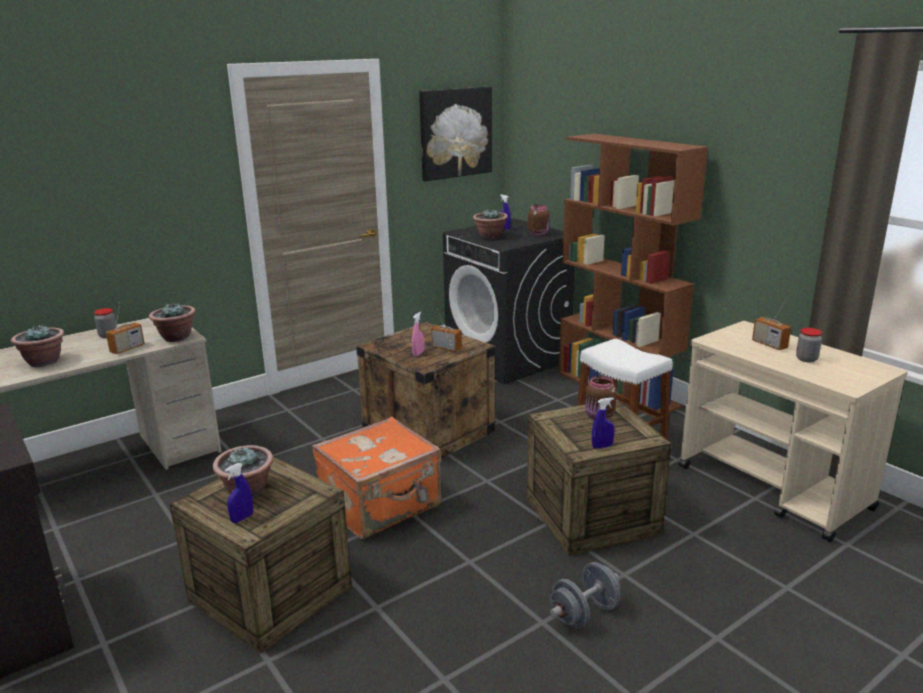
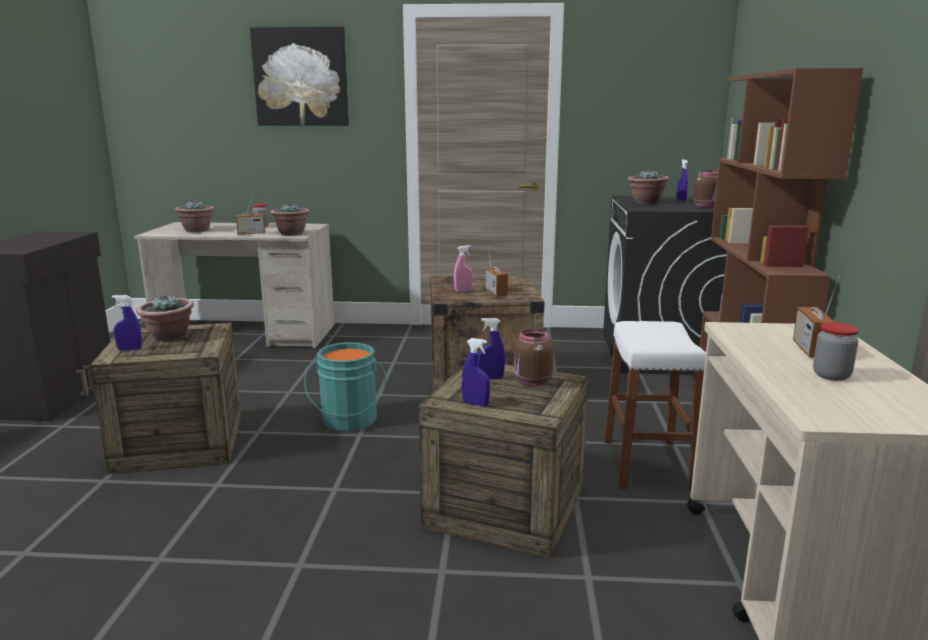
camera: 40 degrees right, 5 degrees down
orange suitcase [312,417,442,539] -> turquoise bucket [304,342,386,431]
picture [419,87,492,181] -> picture moved to [250,26,349,126]
grey dumbbell [550,562,621,628] -> none
none -> blue spray bottle [478,318,505,379]

